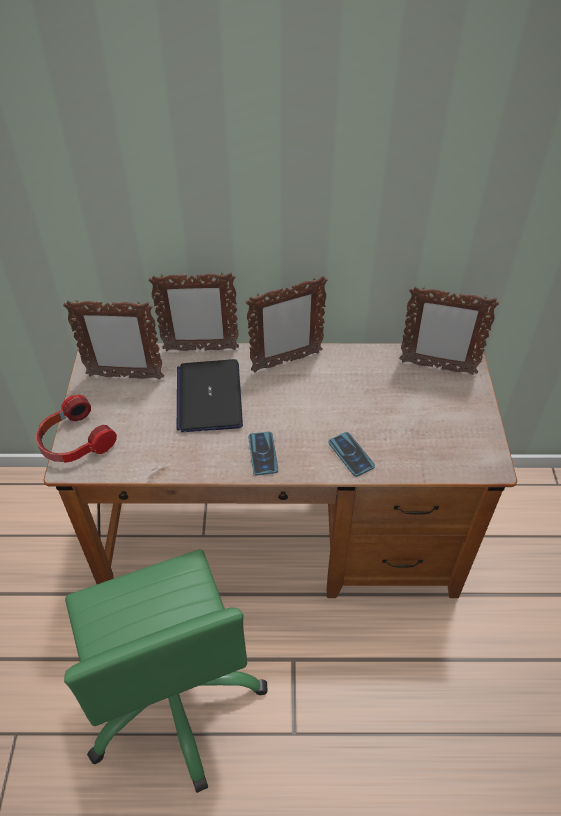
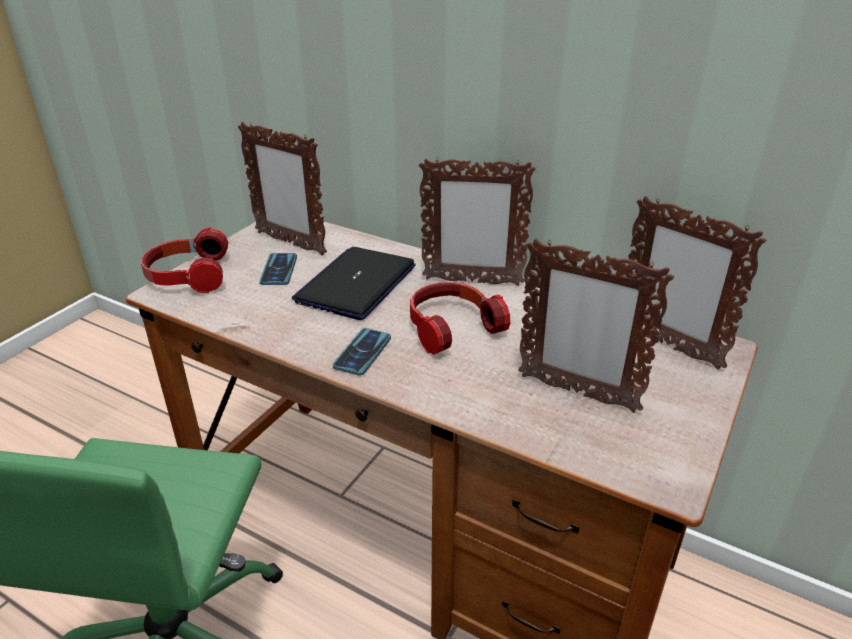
camera: 30 degrees right, 15 degrees down
picture frame [149,272,239,351] -> picture frame moved to [518,239,674,413]
phone [329,432,375,477] -> phone moved to [259,253,297,285]
none -> headphones [410,282,510,355]

